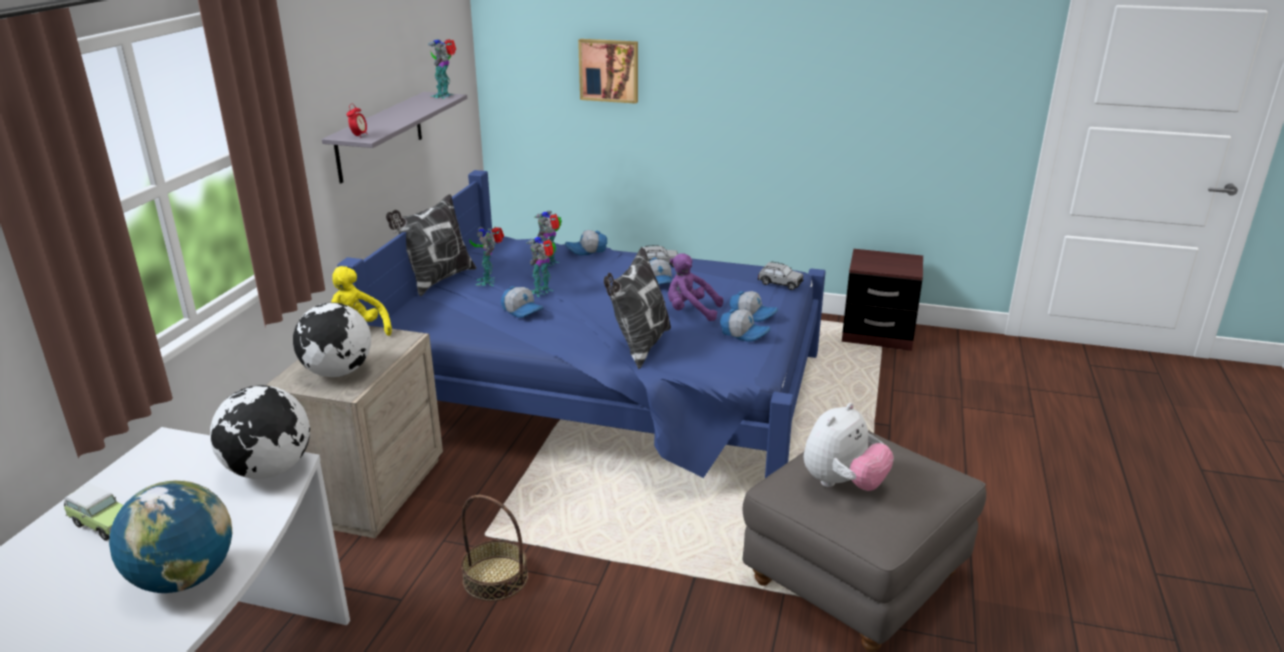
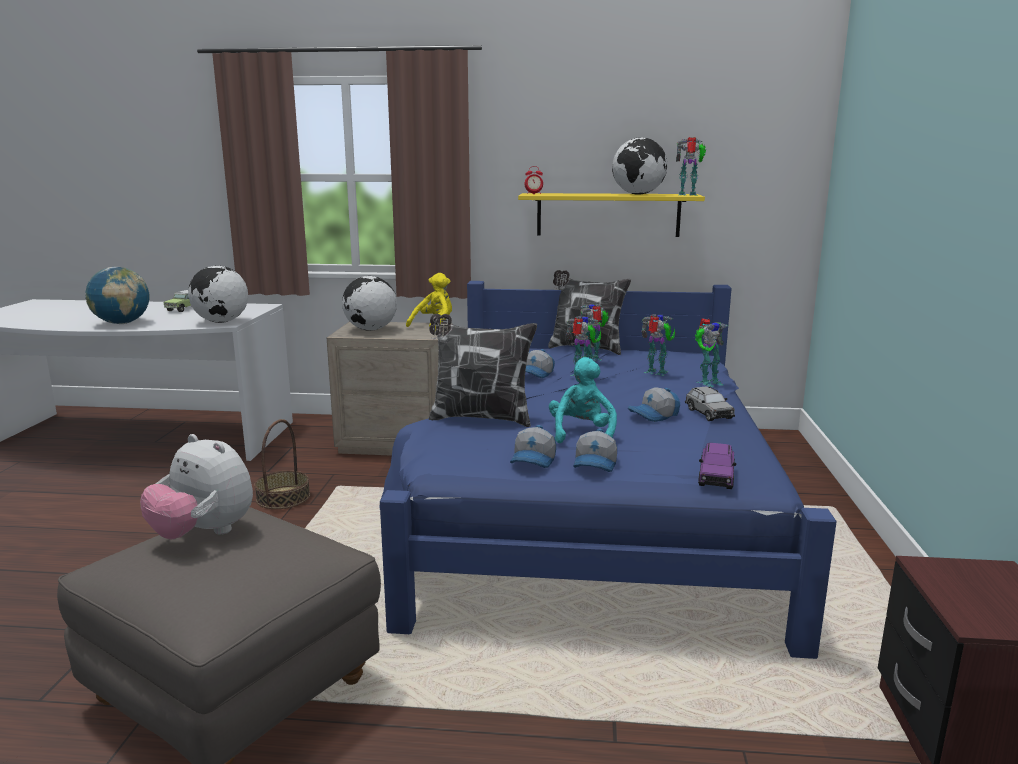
camera: 80 degrees right, 10 degrees down
grey shelf [322,92,467,183] -> yellow shelf [518,193,705,237]
cap [565,230,607,256] -> toy robot [695,318,728,387]
picture [578,39,638,104] -> none
purple plush toy [668,253,723,321] -> turquoise plush toy [549,357,617,443]
grey toy car [757,262,804,290] -> purple toy car [698,443,736,489]
none -> globe [612,137,667,195]

